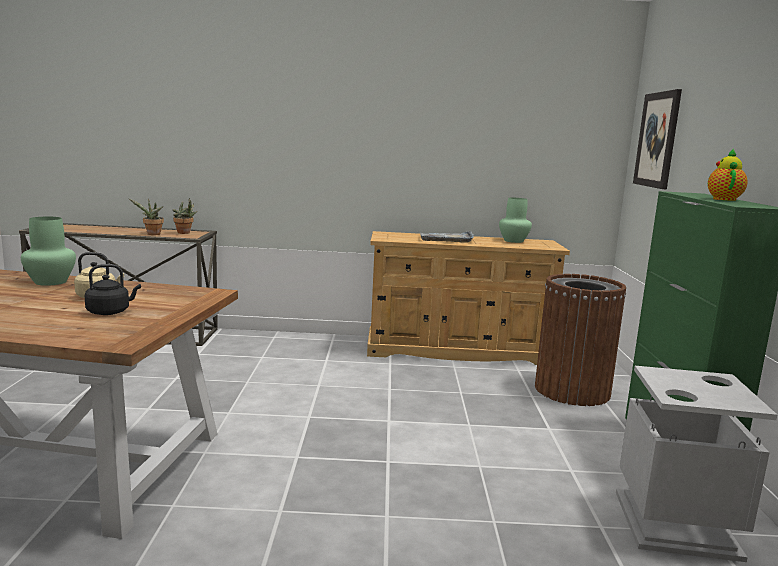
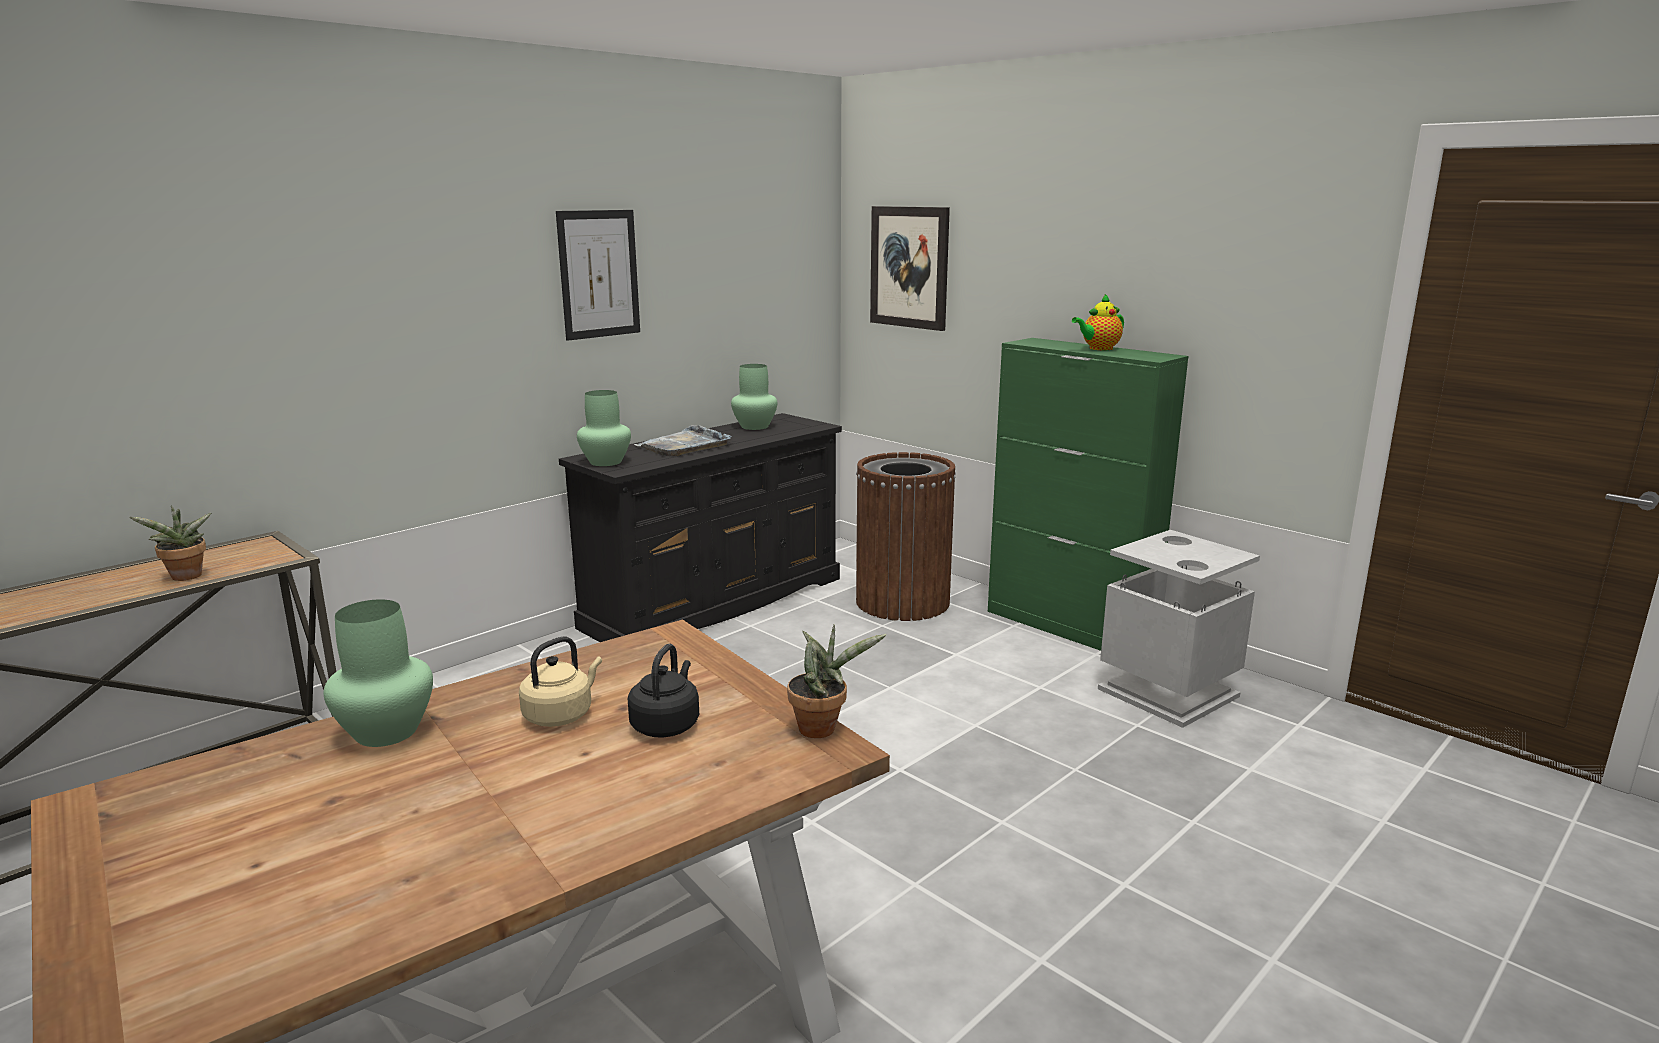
camera: 45 degrees left, 5 degrees up
potted plant [173,198,197,234] -> potted plant moved to [787,624,887,738]
beige dresser [367,231,570,365] -> black dresser [559,413,842,642]
teapot [708,149,748,201] -> teapot turned 90 degrees counterclockwise [1072,294,1124,350]
none -> picture [556,210,640,341]
none -> green vase [577,390,631,466]

